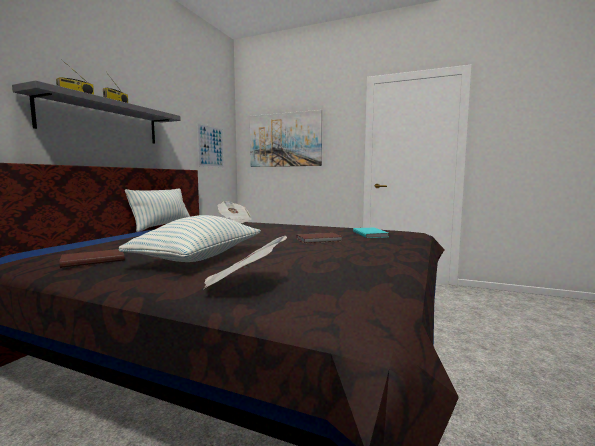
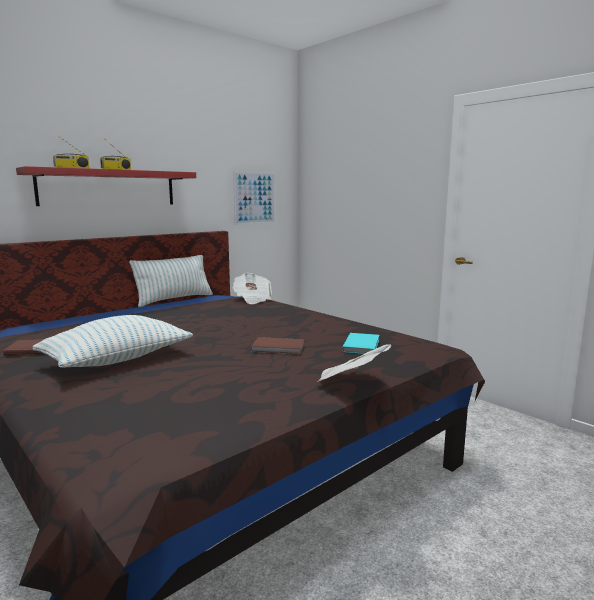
camera: 25 degrees right, 5 degrees up
grey shelf [12,80,181,144] -> red shelf [16,166,196,206]
newspaper [204,236,287,289] -> newspaper moved to [317,344,391,382]
picture [250,110,322,167] -> none

